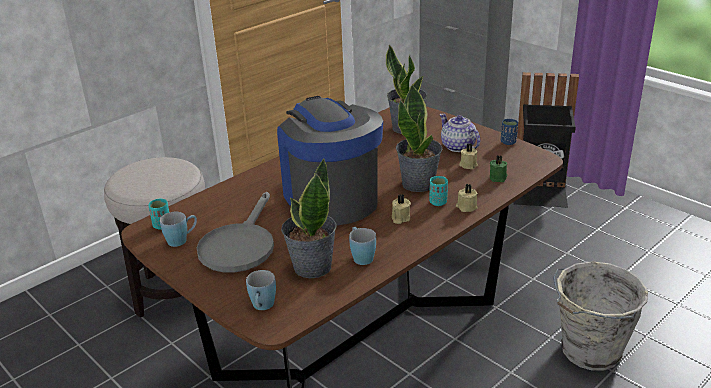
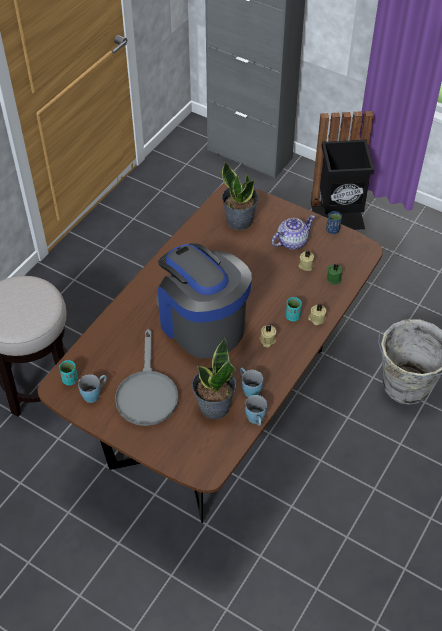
camera: 15 degrees left, 20 degrees up
blue mug [246,270,276,310] -> blue mug moved to [245,395,267,426]
potted plant [396,84,443,192] -> none
teapot [439,114,480,152] -> teapot turned 105 degrees clockwise [272,215,315,249]

